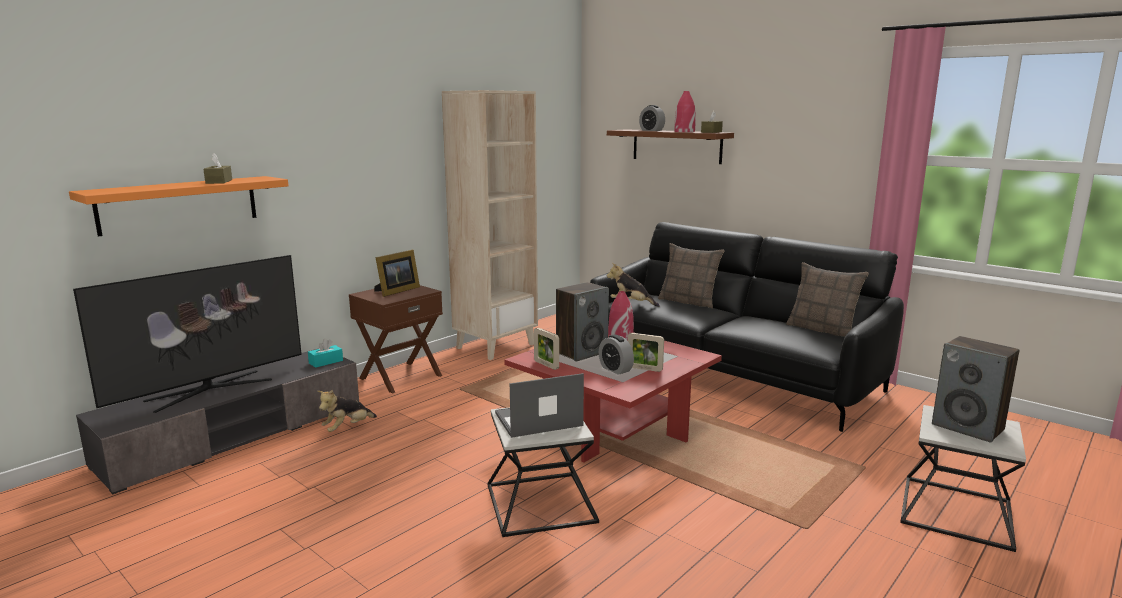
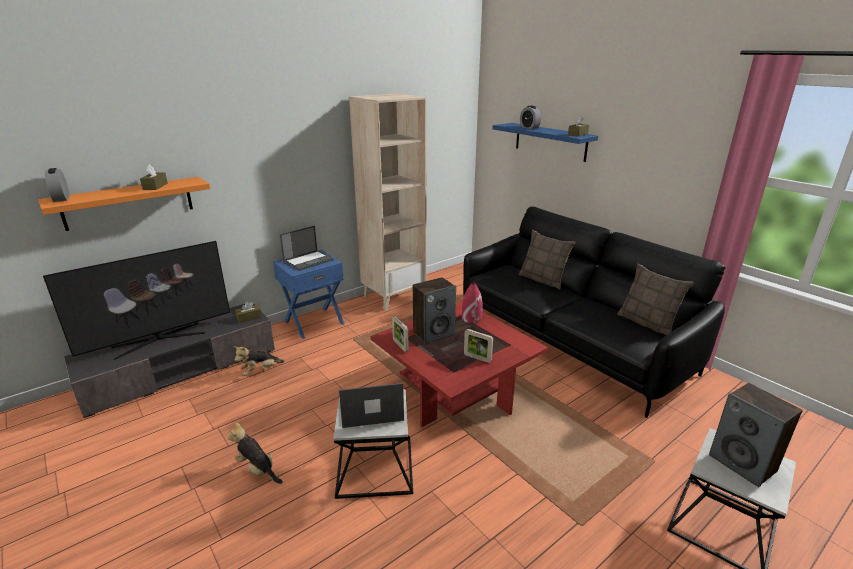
camera: 10 degrees right, 10 degrees up
turquoise tissue box [308,339,343,368] -> brown tissue box [235,301,262,323]
brown nightstand [349,285,443,394] -> blue nightstand [273,250,344,339]
picture frame [374,250,420,297] -> laptop [280,225,333,271]
alarm clock [599,335,634,375] -> alarm clock moved to [45,168,69,202]
brown shelf [607,129,734,164] -> blue shelf [493,123,598,162]
plush toy [607,263,660,307] -> plush toy moved to [227,422,282,484]
red vase [674,91,696,132] -> none

